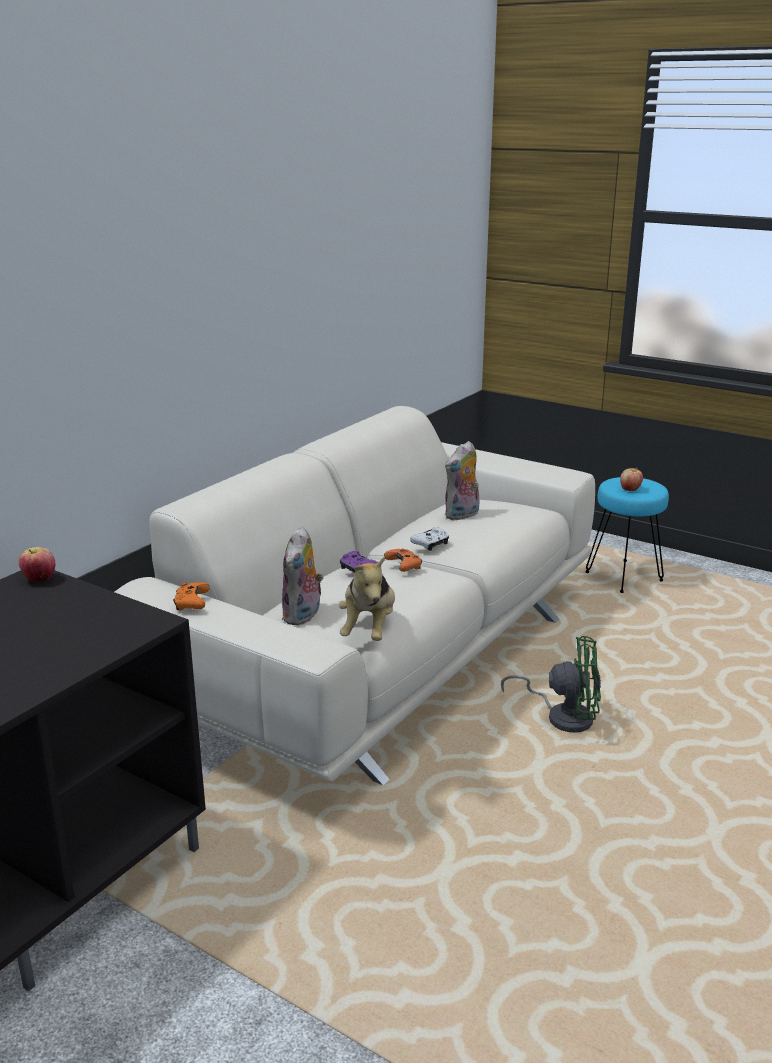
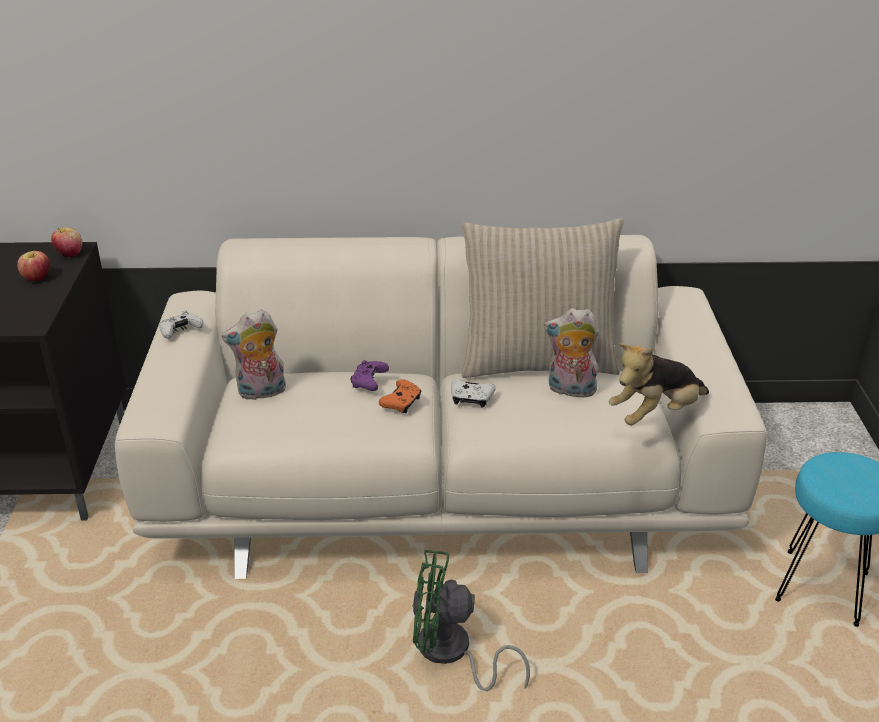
camera: 55 degrees right, 10 degrees up
orange game controller [173,582,210,611] -> white game controller [159,311,204,339]
plush toy [339,556,395,641] -> plush toy moved to [609,343,709,425]
green fan [501,636,601,733] -> green fan turned 120 degrees clockwise [413,550,530,691]
apple [620,468,643,491] -> apple moved to [17,251,50,281]
none -> beige pillow [462,218,624,378]

